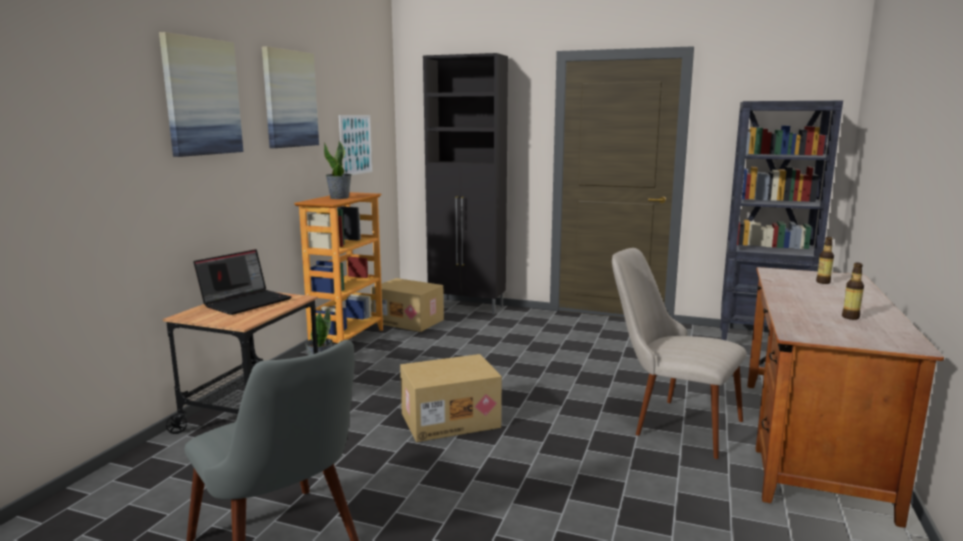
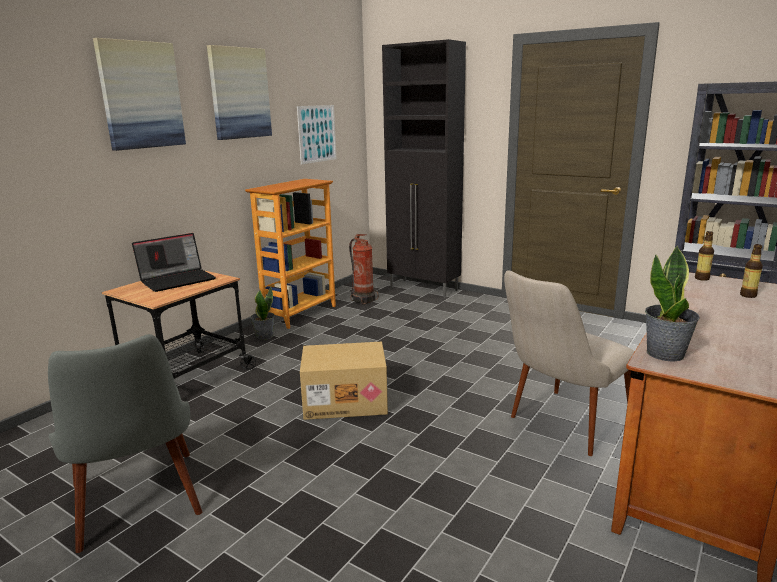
camera: 15 degrees right, 5 degrees up
potted plant [324,140,352,199] -> potted plant moved to [645,245,700,362]
cardboard box [371,278,444,332] -> fire extinguisher [349,234,379,304]
beige chair [612,248,747,459] -> beige chair turned 90 degrees counterclockwise [504,270,635,456]
bottle [842,263,864,320] -> bottle moved to [695,231,714,281]

